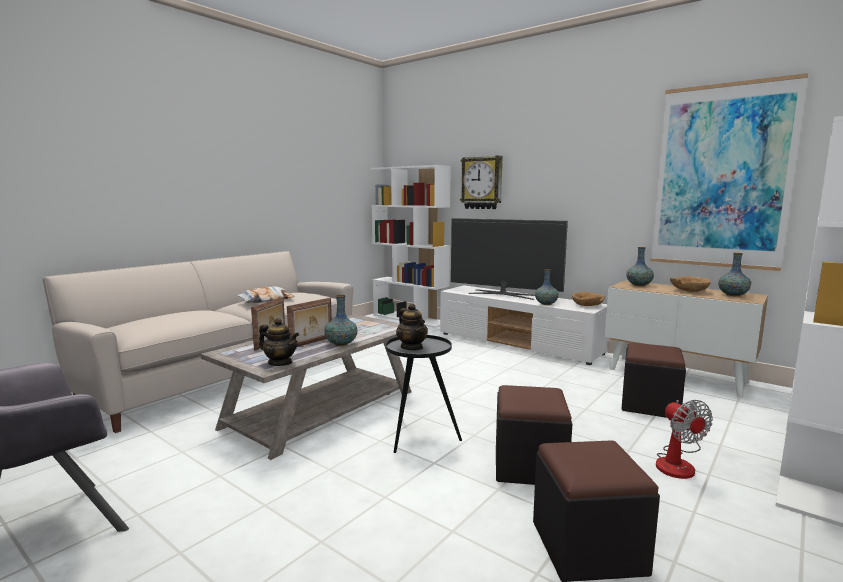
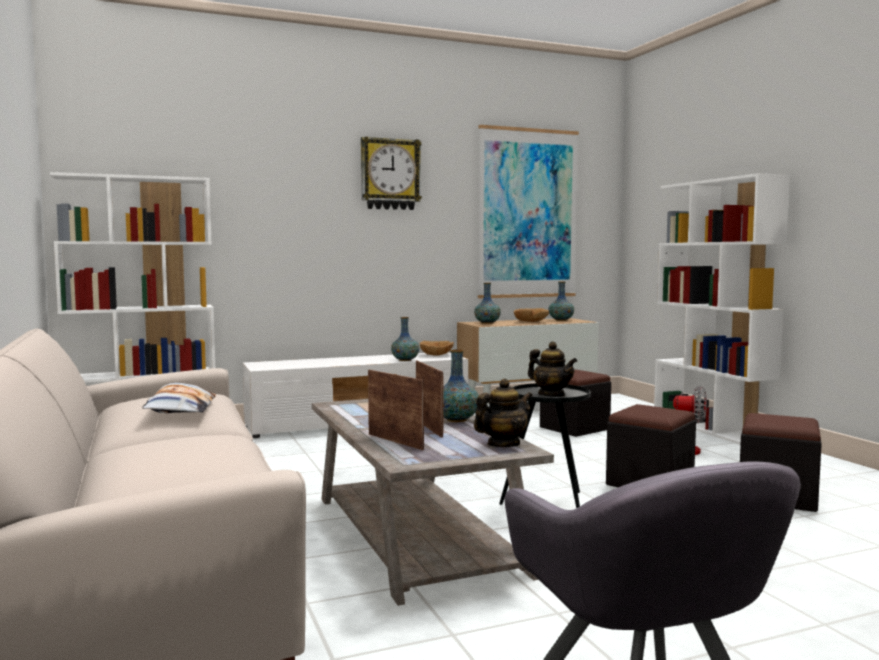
camera: 60 degrees left, 5 degrees down
teapot [396,304,428,350] -> teapot turned 45 degrees clockwise [528,342,577,397]
television [451,218,568,300] -> none
wall clock [460,156,503,209] -> wall clock moved to [361,136,422,210]

